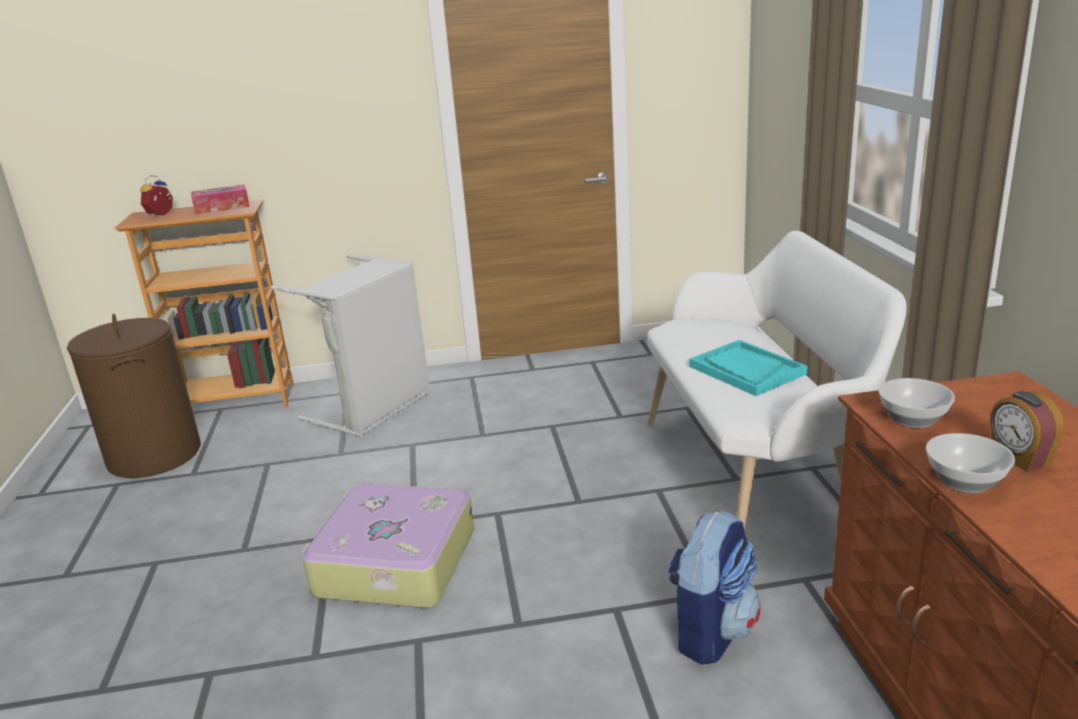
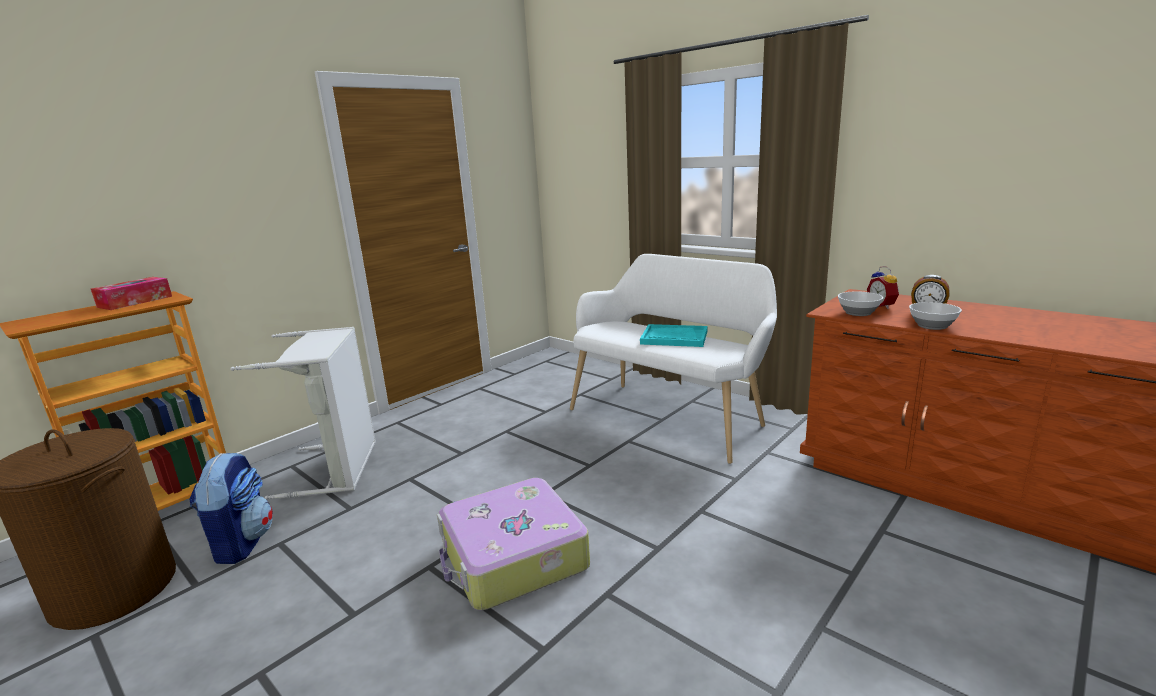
camera: 40 degrees left, 5 degrees down
alarm clock [140,175,173,218] -> alarm clock moved to [867,266,899,309]
backpack [668,511,761,665] -> backpack moved to [189,453,273,564]

